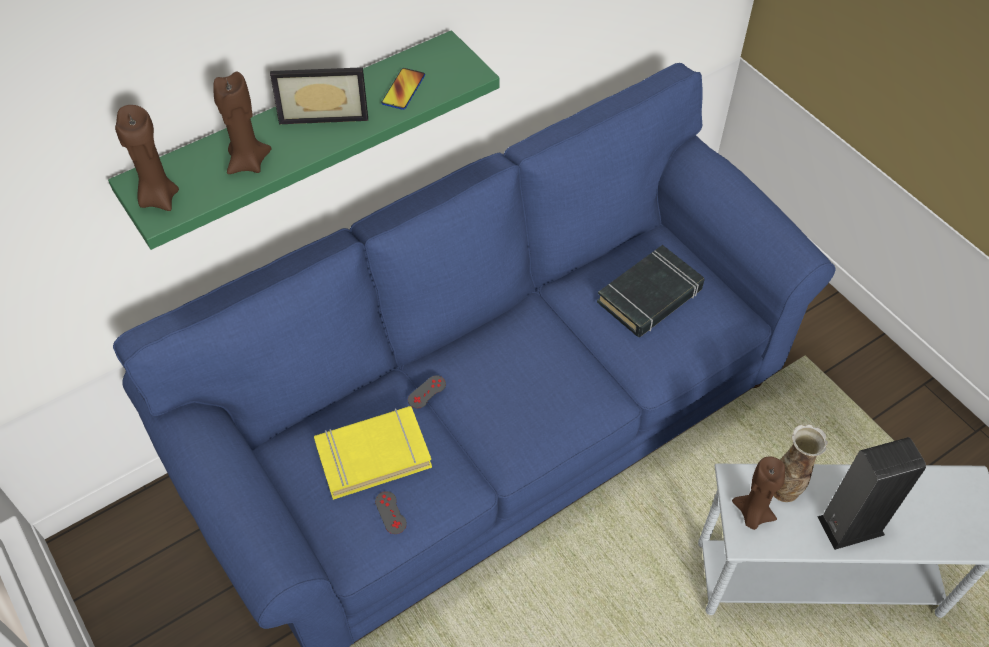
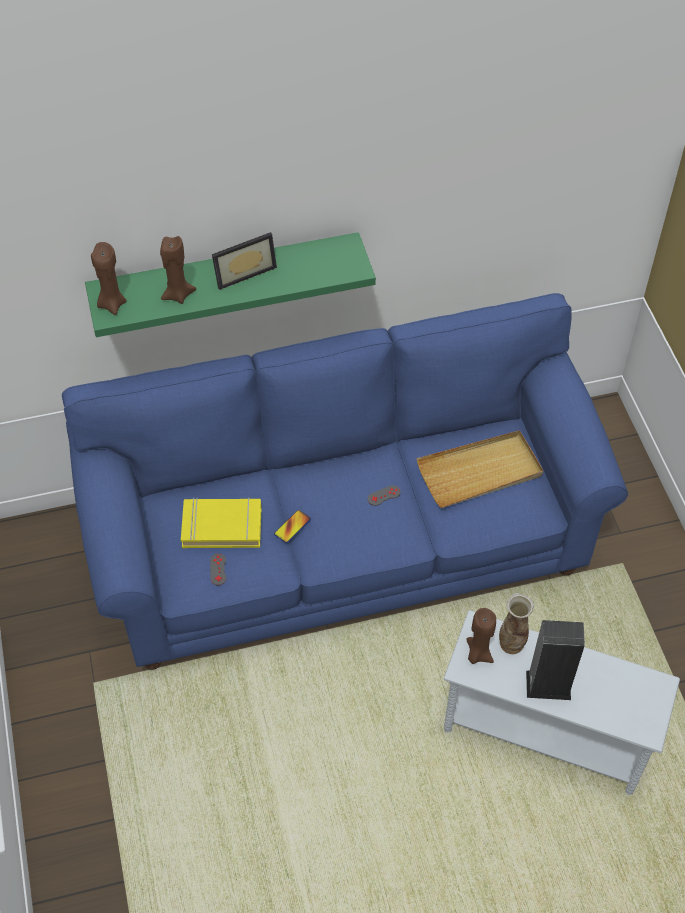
camera: 20 degrees right, 0 degrees up
picture frame [270,67,368,124] -> picture frame turned 45 degrees counterclockwise [212,232,277,290]
phone [381,68,425,110] -> phone moved to [274,510,311,543]
grey game controller [408,375,446,409] -> grey game controller moved to [368,485,401,506]
black book [597,245,704,337] -> beige tray [417,430,543,508]

